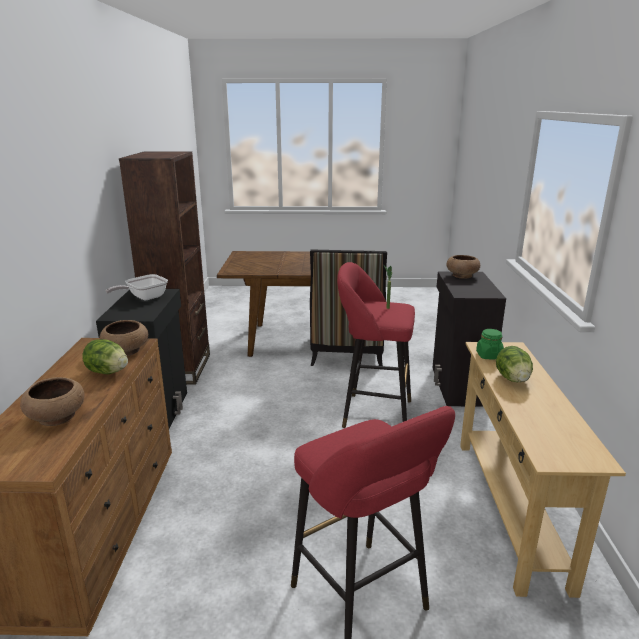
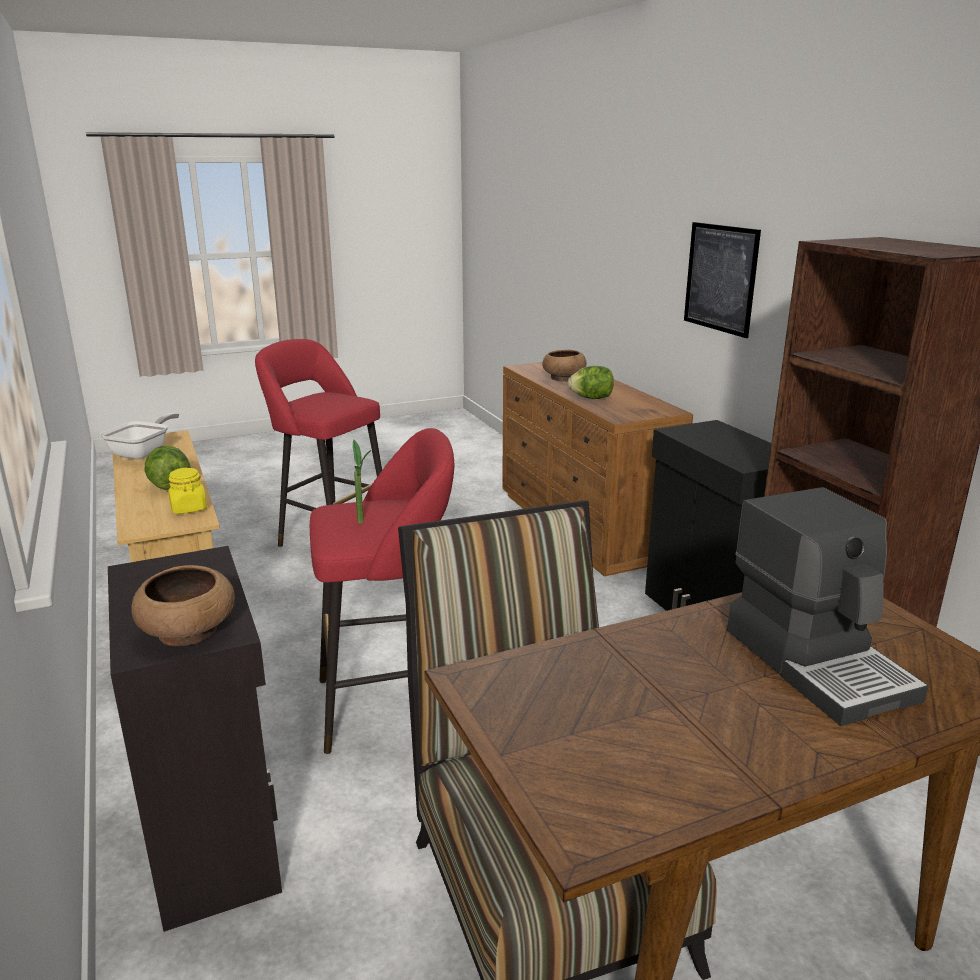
camera: 155 degrees right, 0 degrees up
brown bowl [99,320,148,356] -> none
frying pan [105,274,168,300] -> frying pan moved to [100,413,179,460]
green jar [476,329,504,359] -> yellow jar [168,467,207,514]
none -> picture [684,222,761,338]
none -> coffee machine [727,487,928,726]

